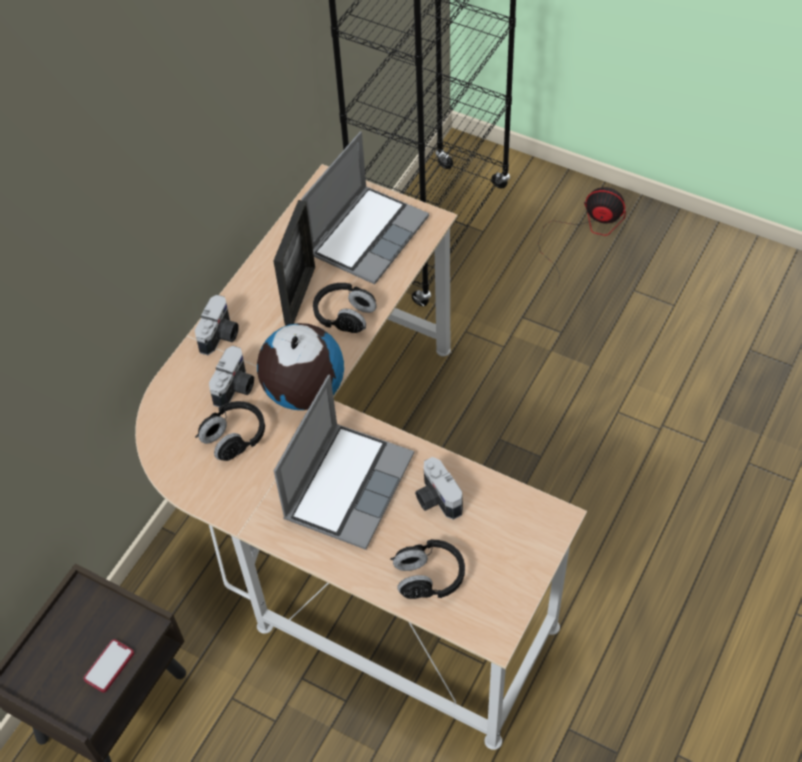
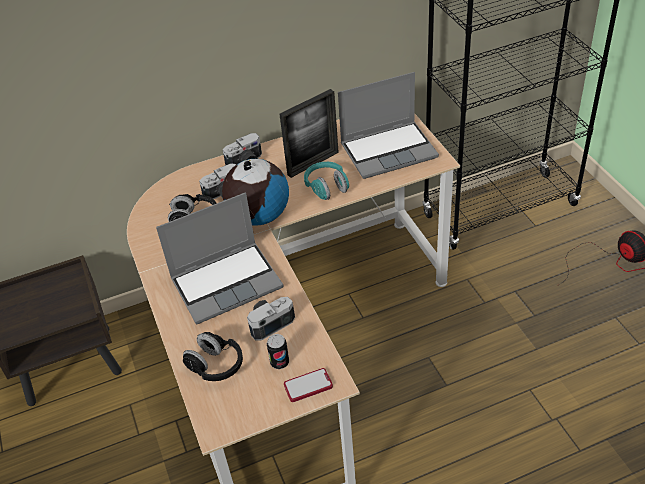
camera: 40 degrees right, 10 degrees down
phone [84,639,134,693] -> phone moved to [284,368,333,402]
black headphones [313,283,377,333] -> turquoise headphones [304,162,349,200]
camera [415,457,463,520] -> camera turned 45 degrees clockwise [247,297,295,341]
none -> can [267,334,289,369]

